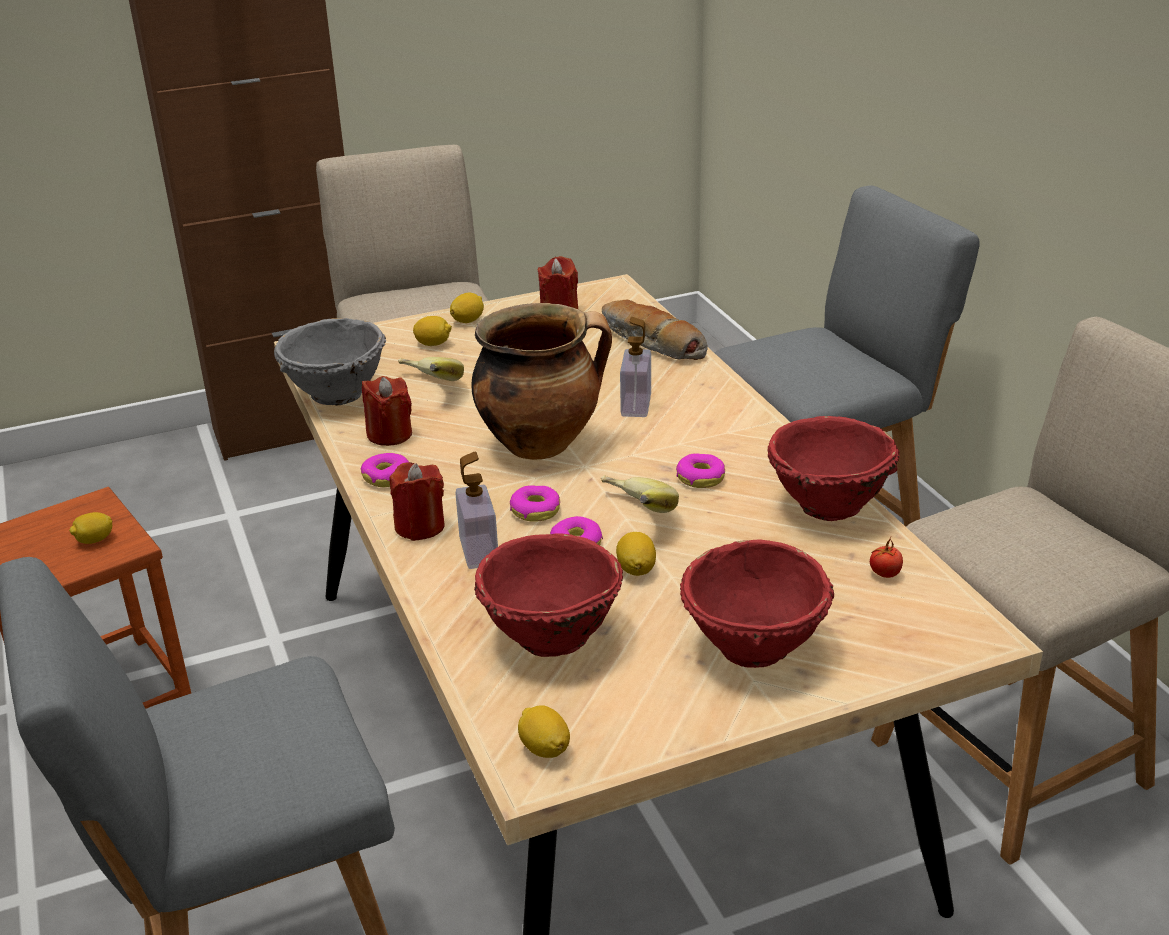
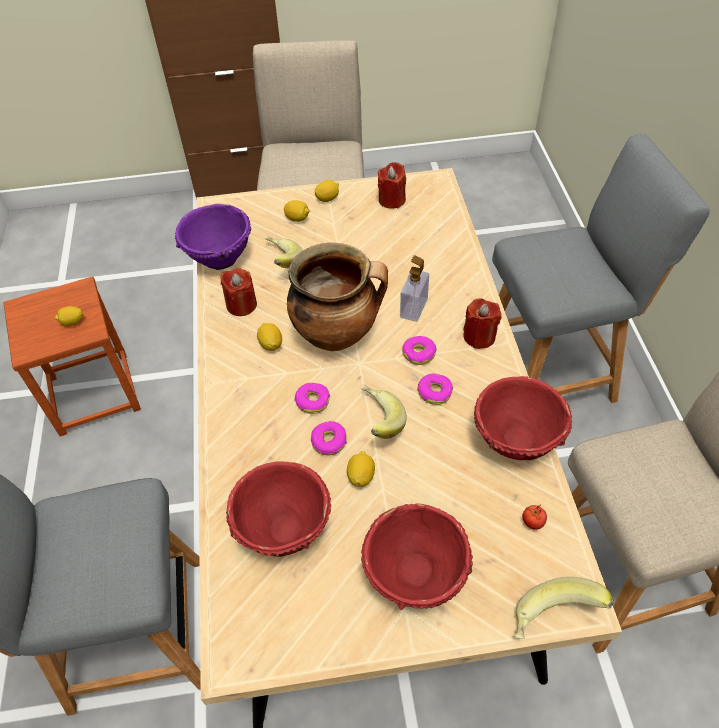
camera: 15 degrees right, 20 degrees up
grey bowl [274,318,386,406] -> purple bowl [175,204,252,270]
donut [361,453,409,487] -> donut moved to [402,336,436,365]
red candle [389,462,445,541] -> red candle moved to [463,298,502,349]
soap dispenser [455,452,498,569] -> none
lemon [518,705,570,758] -> lemon moved to [257,323,282,351]
bread [602,300,708,360] -> none
none -> banana [514,577,613,639]

